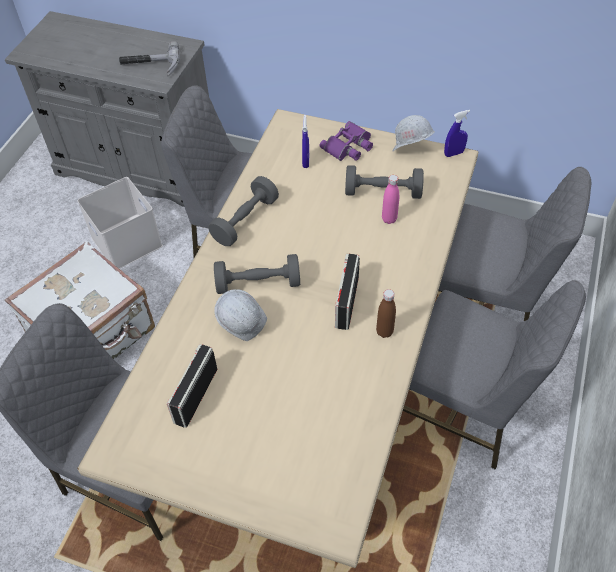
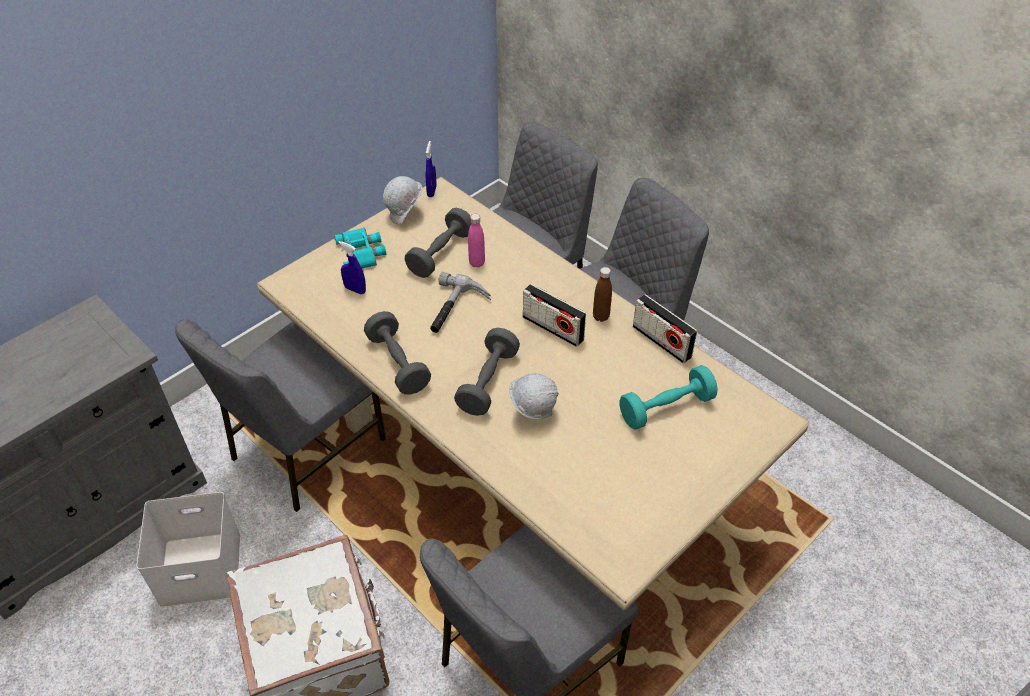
camera: 65 degrees left, 5 degrees down
hammer [119,41,180,76] -> hammer moved to [430,272,491,333]
radio [166,344,217,428] -> radio moved to [633,294,697,363]
purple binoculars [319,121,373,161] -> turquoise binoculars [334,228,386,268]
none -> turquoise dumbbell [619,365,718,430]

